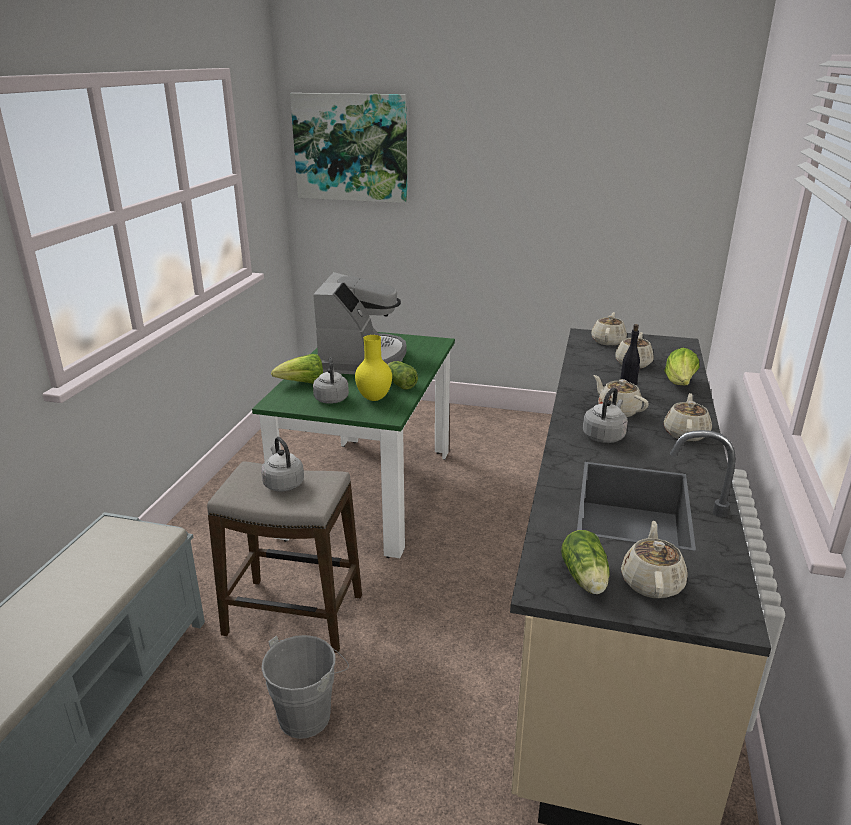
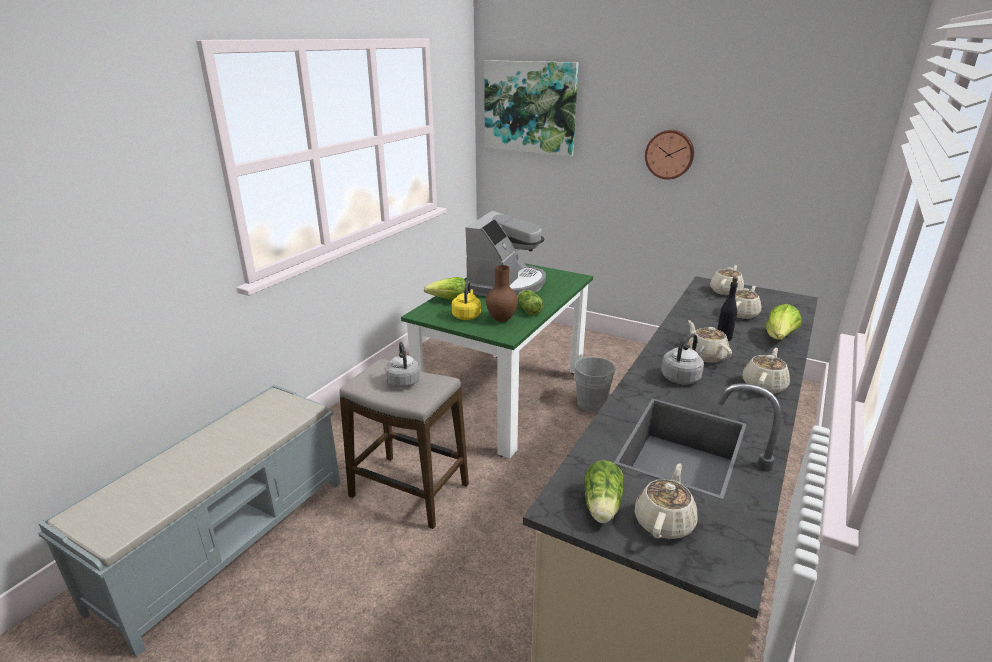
camera: 15 degrees right, 0 degrees up
grey bucket [261,635,349,739] -> grey bucket moved to [574,354,622,412]
grey kettle [313,357,349,404] -> yellow kettle [452,281,481,320]
yellow vase [355,335,392,401] -> brown vase [486,265,518,322]
none -> wall clock [645,130,694,180]

